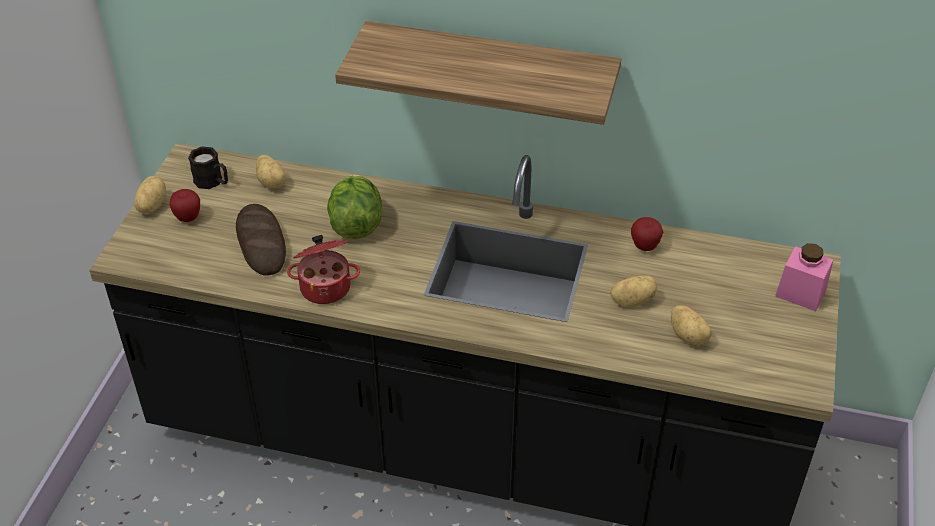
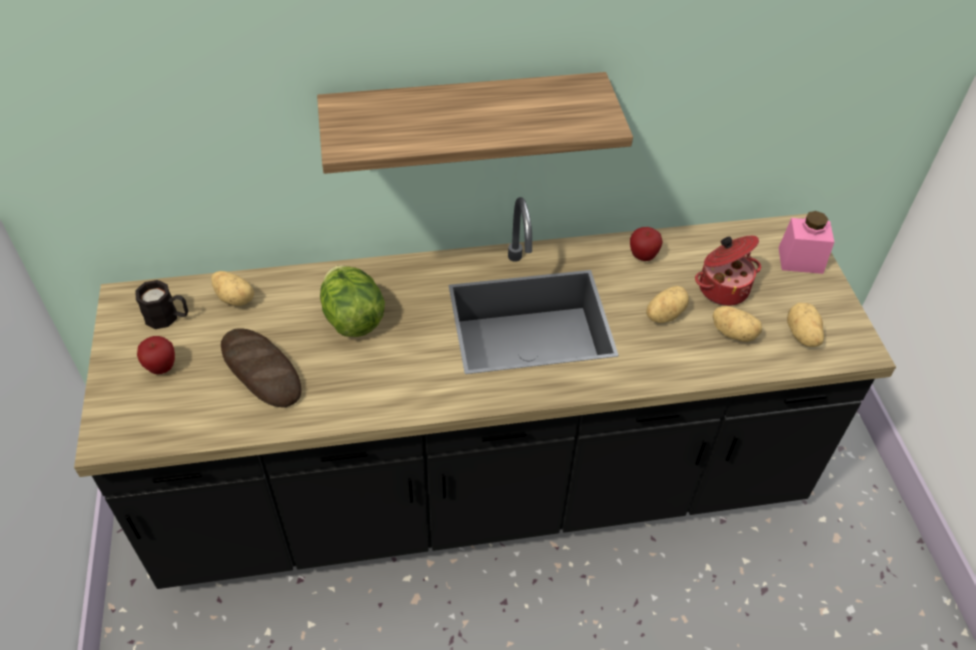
camera: 25 degrees left, 5 degrees up
potato [134,176,166,214] -> potato moved to [787,303,824,347]
cooking pot [287,235,360,304] -> cooking pot moved to [695,236,761,306]

